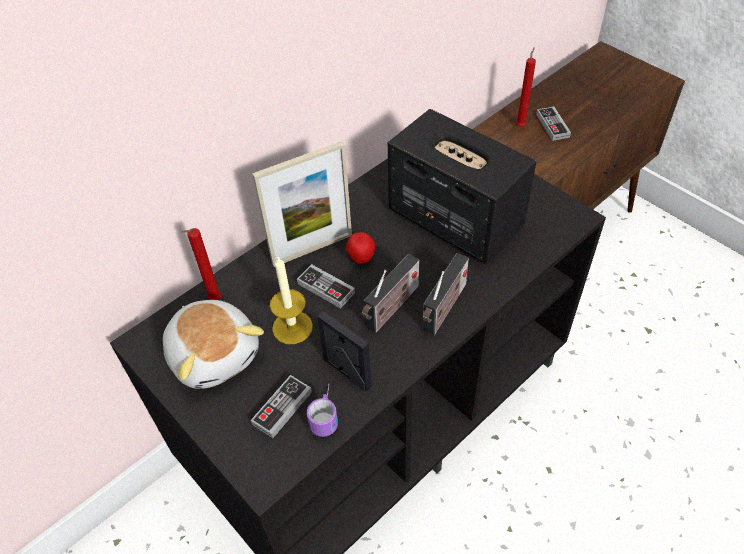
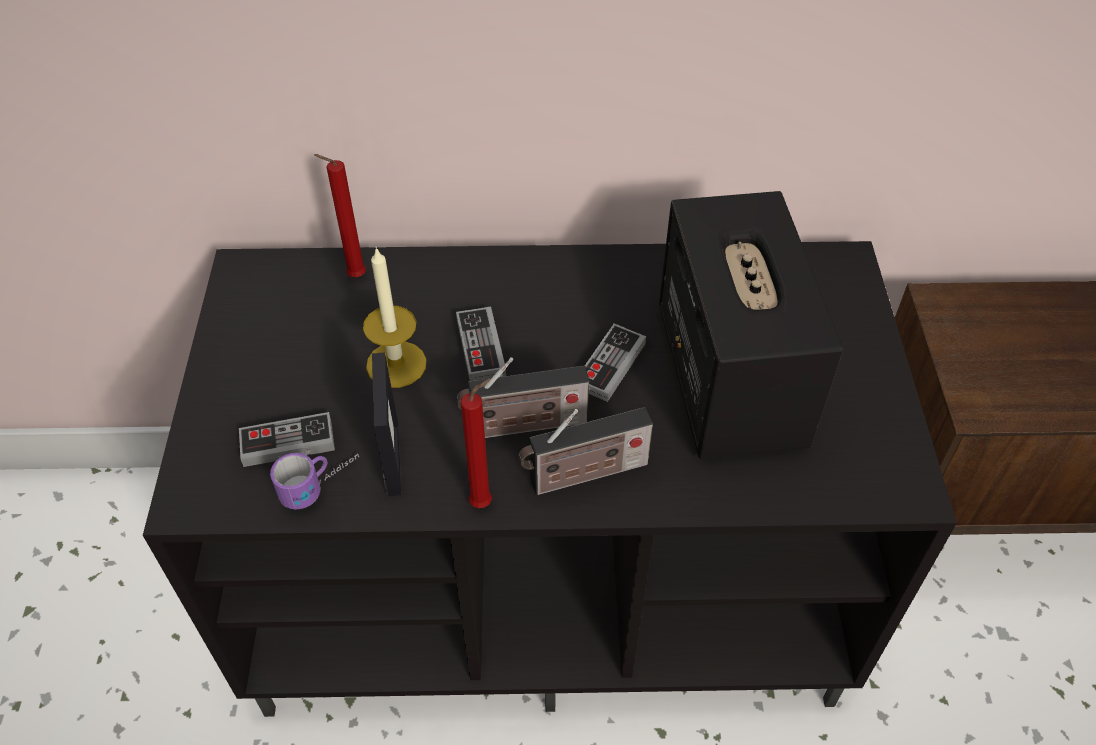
camera: 40 degrees right, 0 degrees up
plush toy [163,300,264,389] -> none
picture frame [252,141,352,267] -> none
apple [346,232,375,264] -> none
red candle [516,47,536,127] -> red candle moved to [461,379,492,508]
game controller [536,106,571,141] -> game controller moved to [585,324,646,402]

